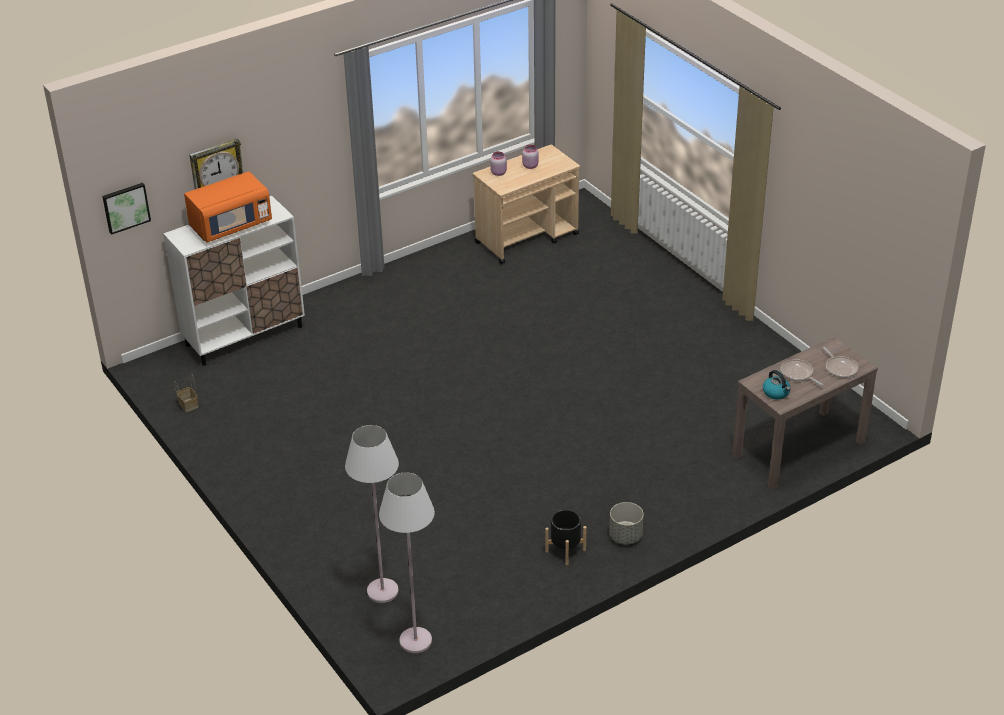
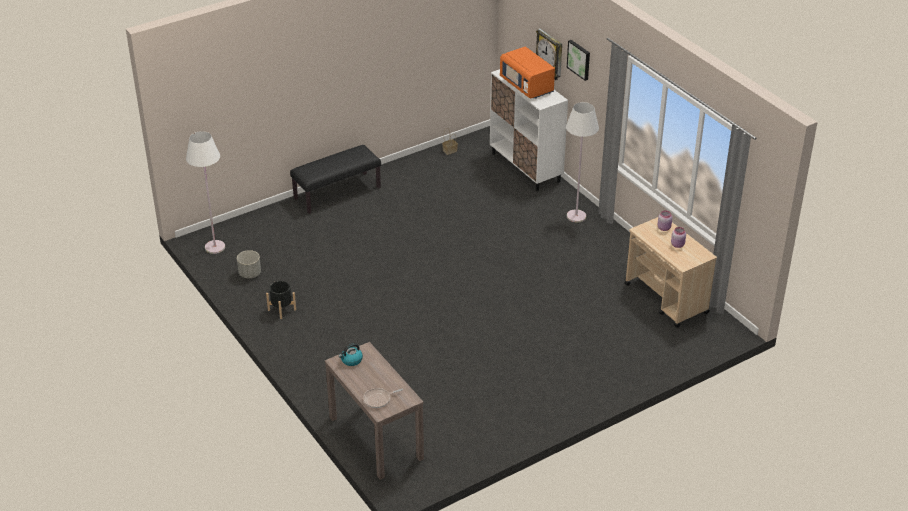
camera: 90 degrees right, 0 degrees up
picture [102,183,151,235] -> picture moved to [567,40,590,81]
white floor lamp [345,425,399,603] -> white floor lamp moved to [566,102,599,223]
grey planter [609,502,644,544] -> grey planter moved to [237,250,261,278]
frying pan [781,359,823,386] -> none
none -> black bench [290,145,381,214]

